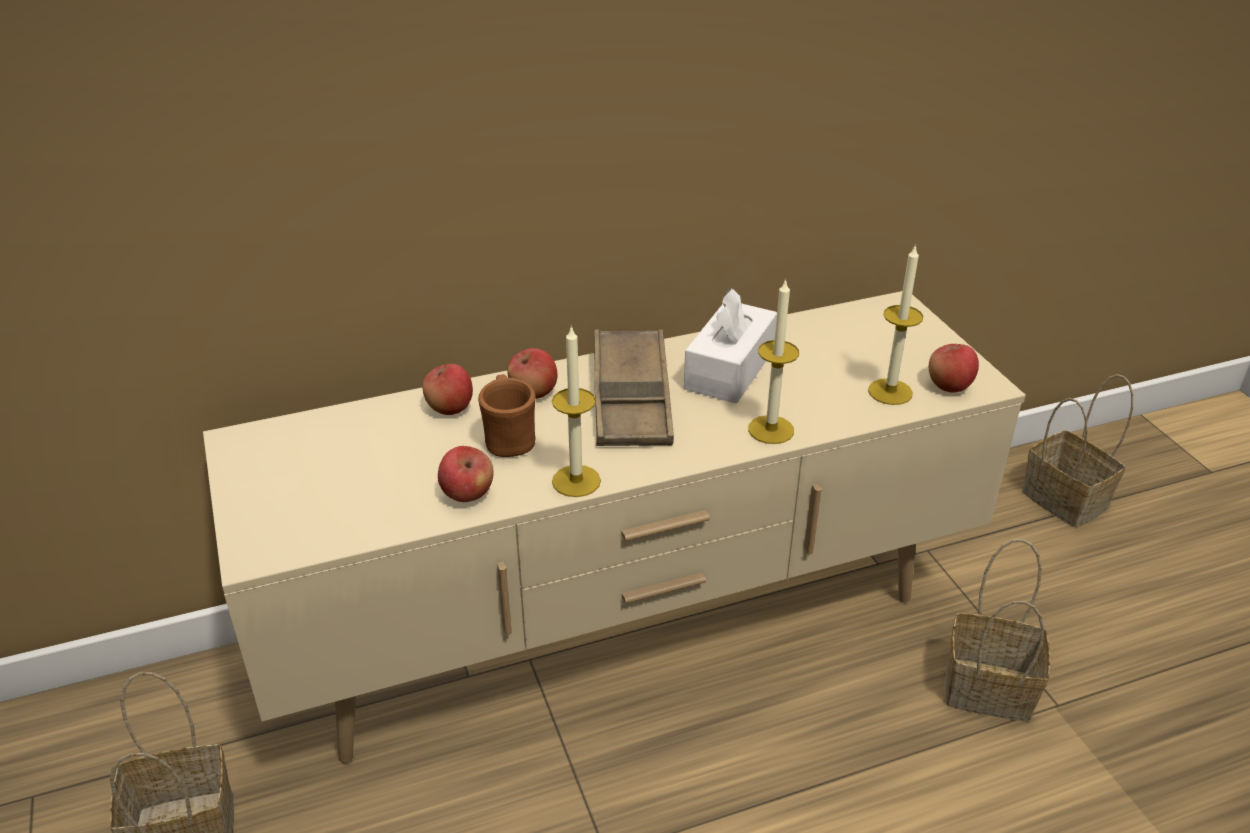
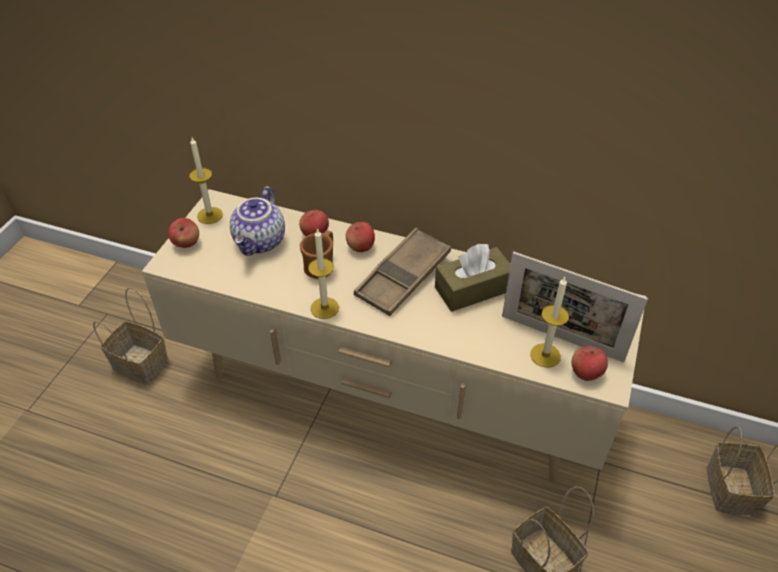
camera: 40 degrees right, 10 degrees up
apple [438,446,493,502] -> apple moved to [168,218,199,248]
white tissue box [684,288,777,403] -> brown tissue box [435,244,511,312]
candle [748,278,799,444] -> candle moved to [189,137,223,224]
none -> teapot [230,186,285,256]
none -> picture frame [502,252,648,363]

